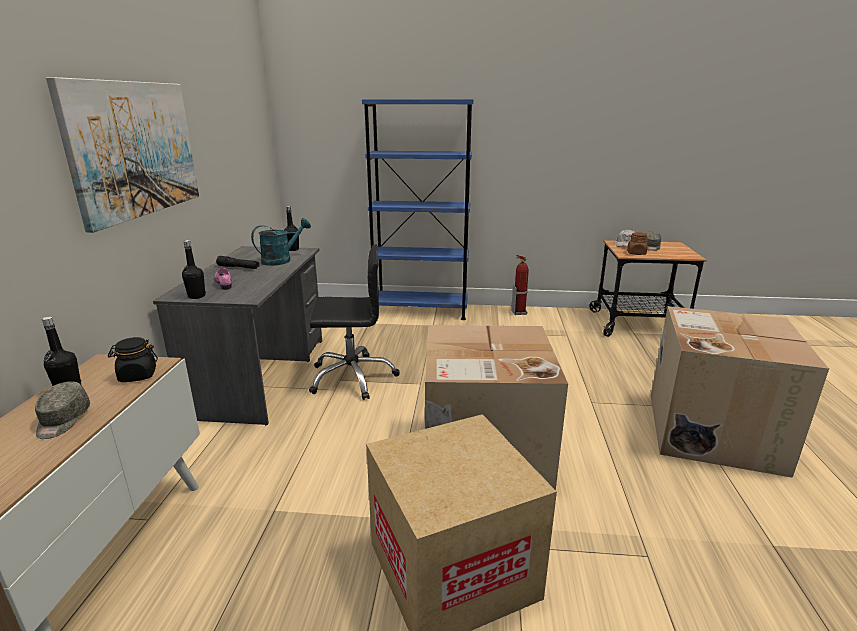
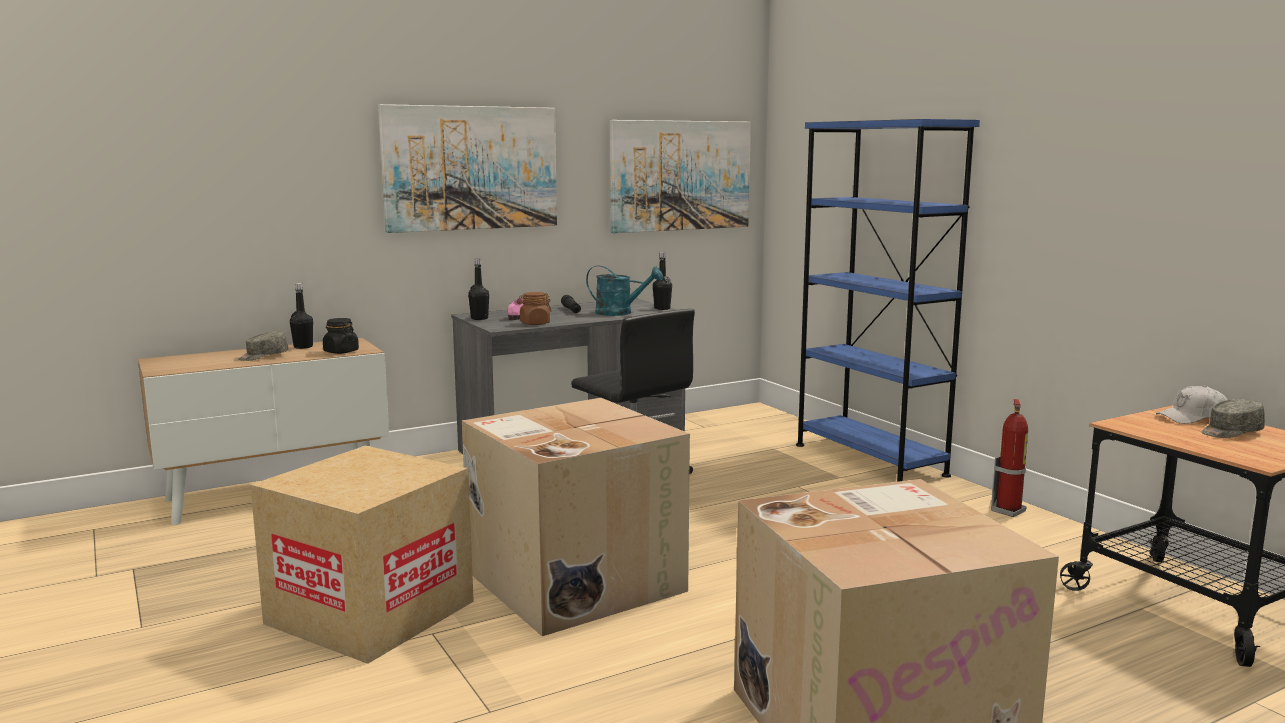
camera: 55 degrees right, 10 degrees down
brown jar [627,232,648,255] -> brown jar moved to [517,292,552,325]
none -> picture [610,120,751,233]

